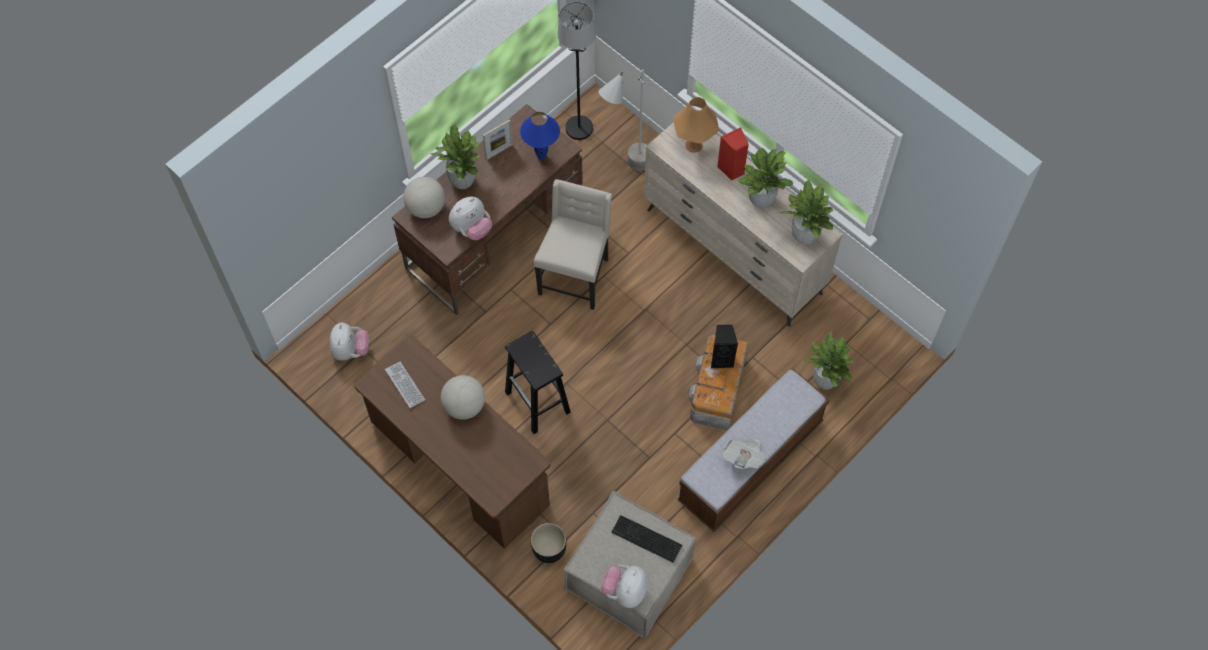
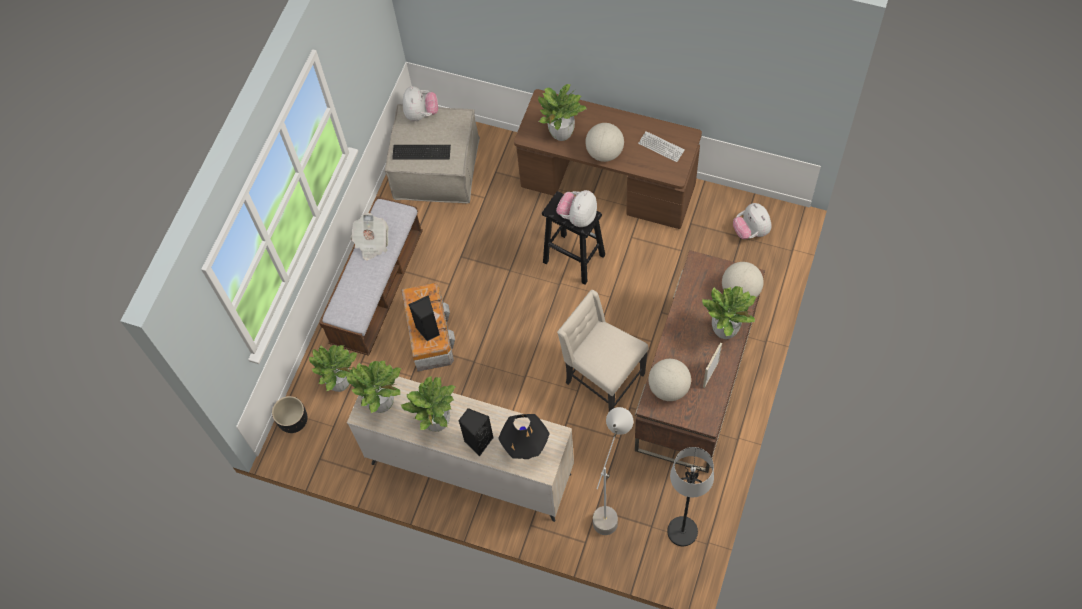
camera: 160 degrees right, 0 degrees up
plush toy [449,197,492,240] -> plush toy moved to [556,190,597,227]
blue table lamp [520,112,560,160] -> globe [648,359,691,401]
black planter [531,523,566,563] -> black planter moved to [272,396,308,433]
beige chair [534,179,612,310] -> beige chair turned 135 degrees clockwise [557,290,648,411]
orange table lamp [673,97,719,153] -> black table lamp [498,414,550,459]
red speaker [717,127,749,181] -> black speaker [458,408,494,456]
none -> potted plant [538,84,587,141]

